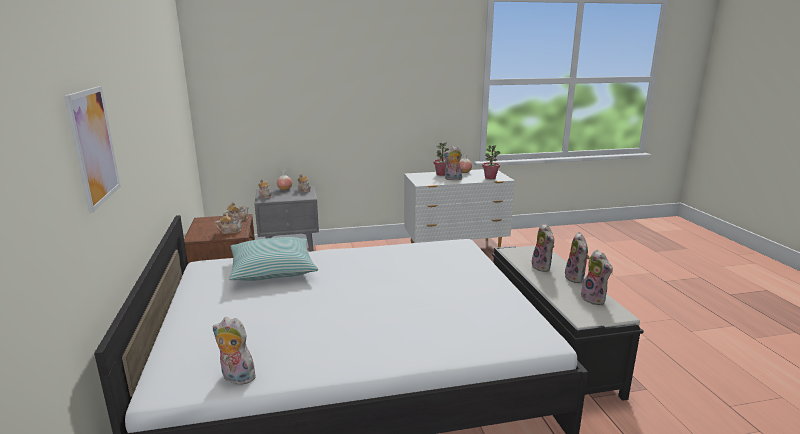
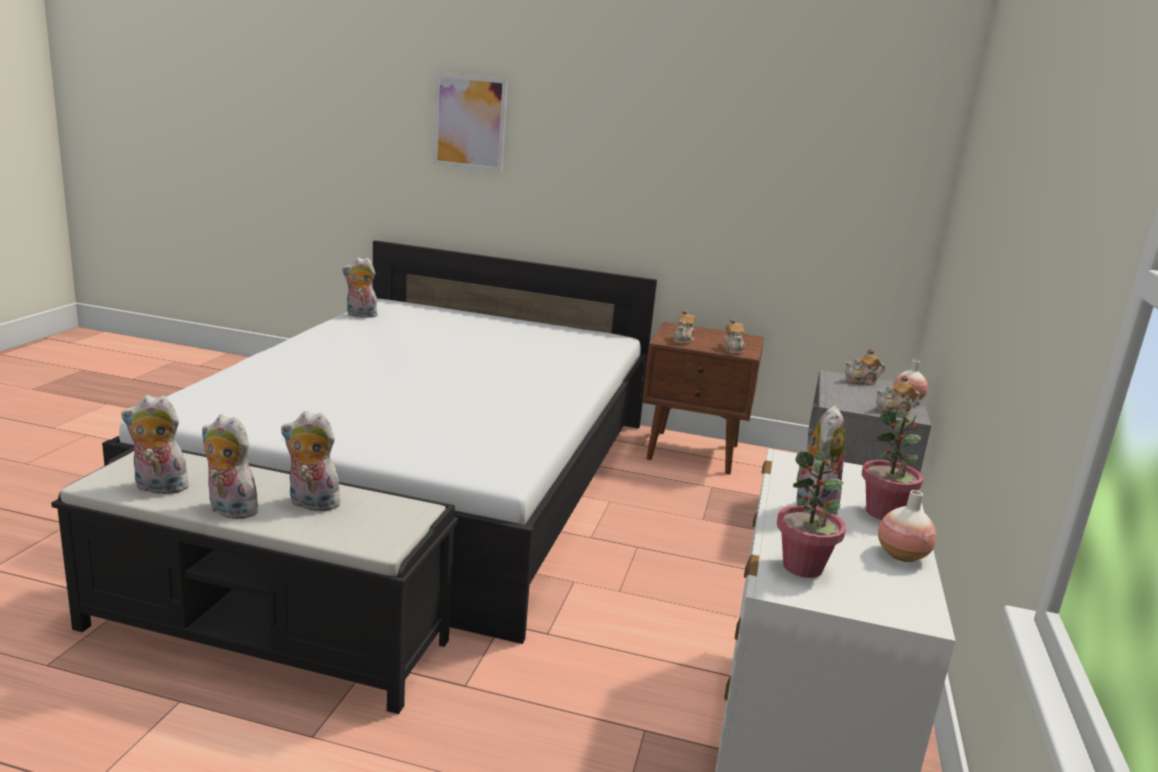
camera: 115 degrees right, 0 degrees up
plush toy [212,317,256,385] -> plush toy turned 135 degrees counterclockwise [342,257,378,318]
pillow [229,237,318,281] -> none

